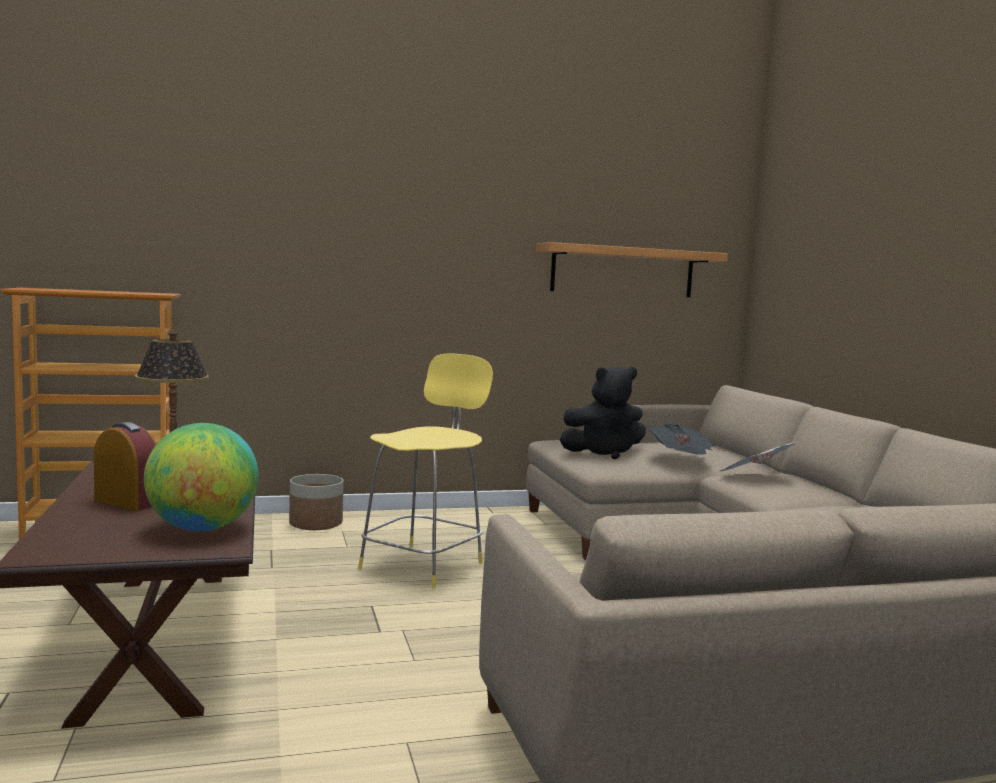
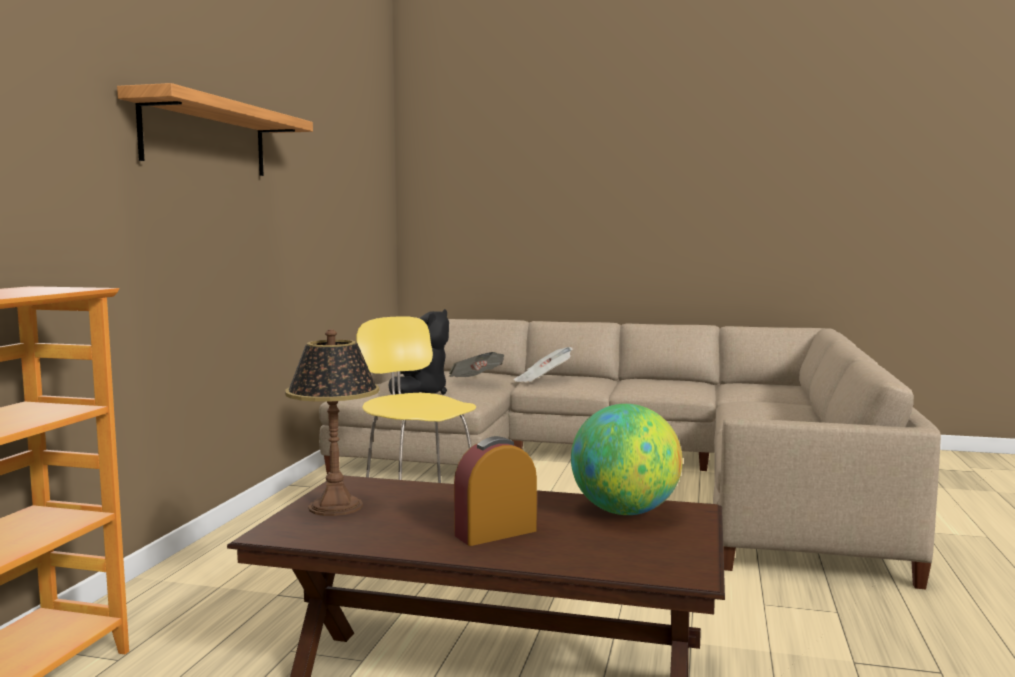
camera: 60 degrees left, 0 degrees up
planter [289,474,344,530] -> none
shelf [536,242,728,297] -> shelf moved to [117,83,313,176]

